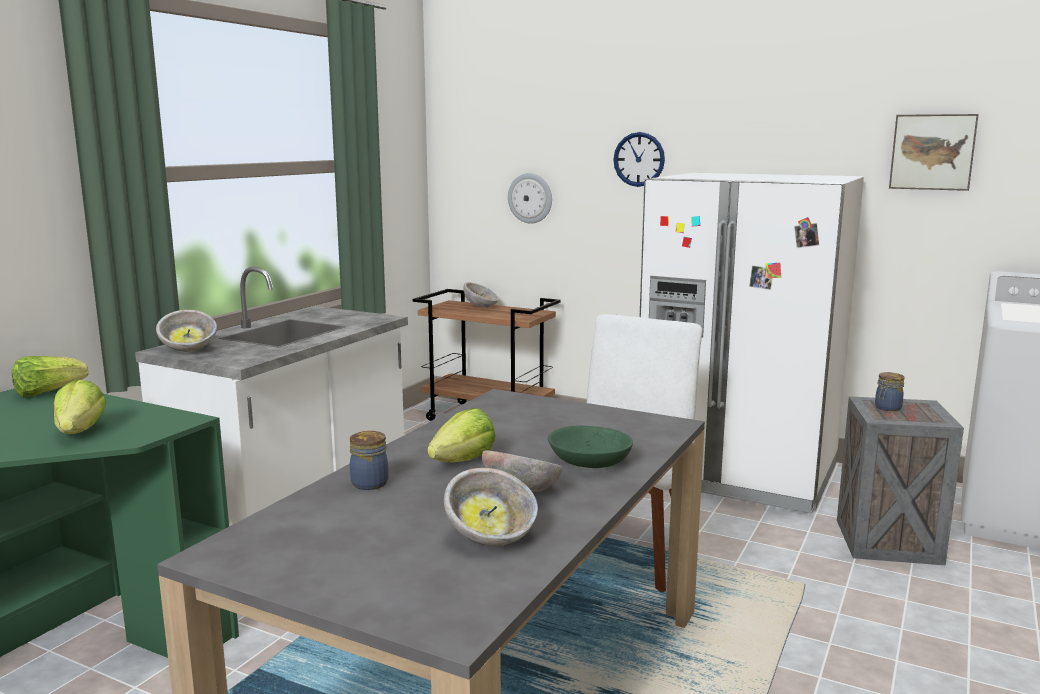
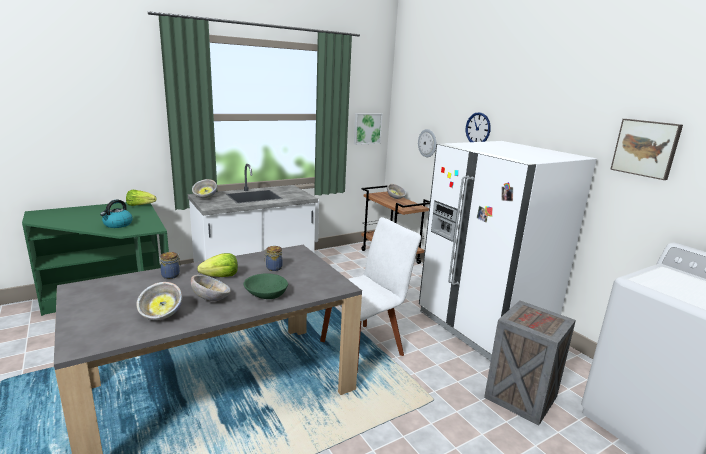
camera: 30 degrees right, 5 degrees up
lettuce [54,380,107,434] -> kettle [100,200,133,228]
jar [875,372,904,411] -> jar moved to [264,246,283,271]
none -> picture [354,113,382,145]

